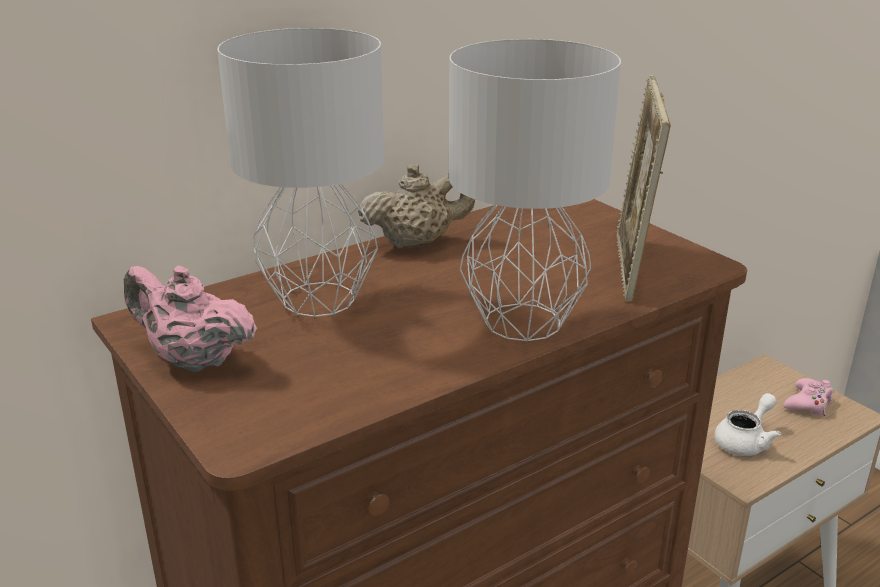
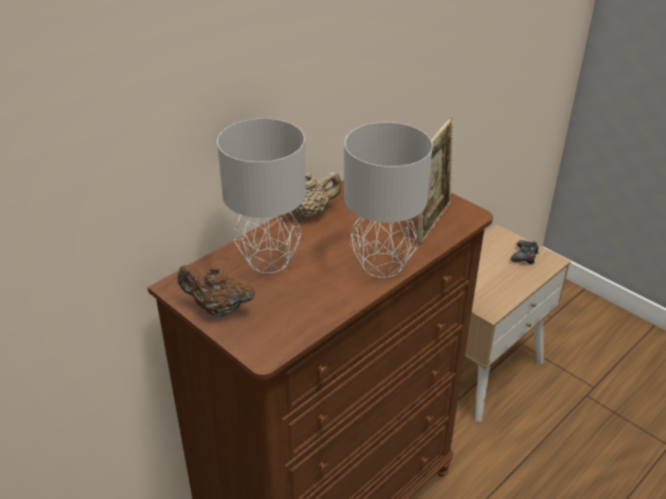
camera: 10 degrees left, 10 degrees up
pink teapot [124,265,257,372] -> brown teapot [177,265,255,317]
picture frame [616,75,671,302] -> picture frame turned 150 degrees counterclockwise [418,118,453,244]
white teapot [714,393,781,456] -> none
pink game controller [784,378,834,416] -> black game controller [511,240,539,264]

